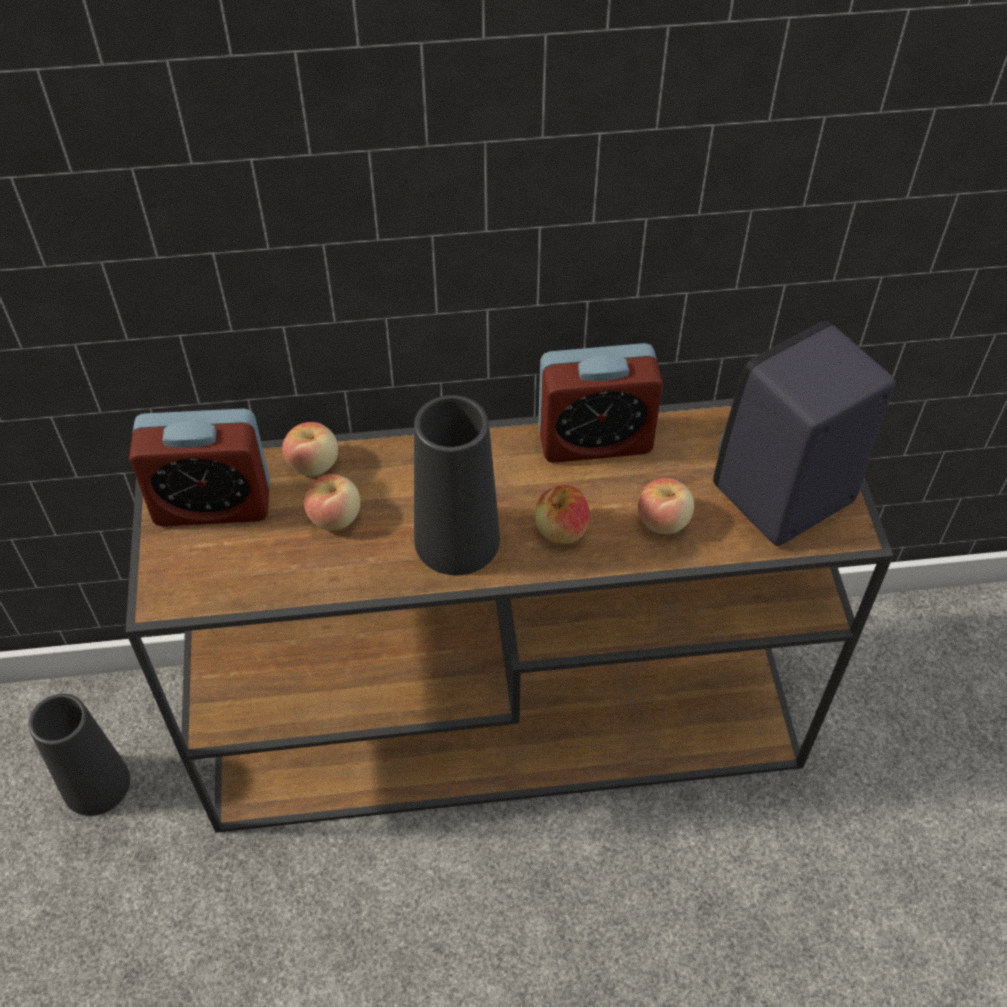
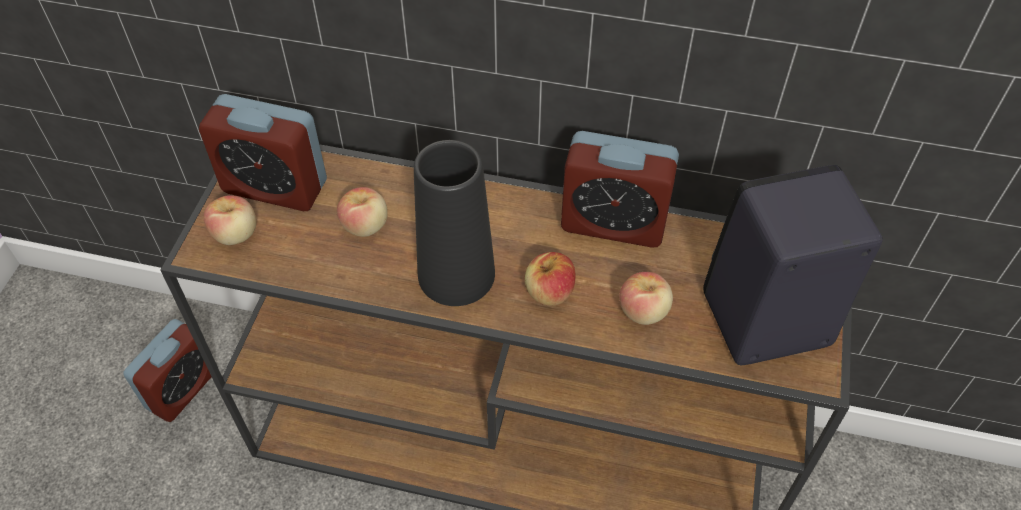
camera: 20 degrees right, 0 degrees up
black vase [29,694,130,816] -> alarm clock [123,319,212,422]
apple [282,422,338,476] -> apple moved to [204,195,257,245]

